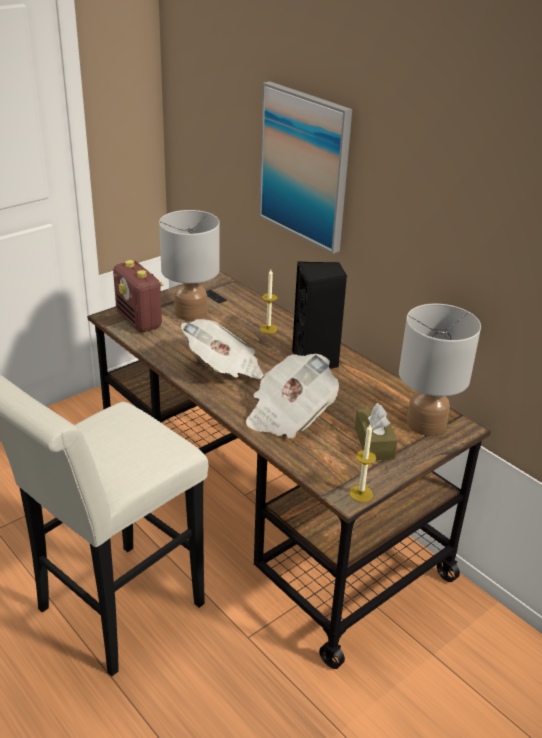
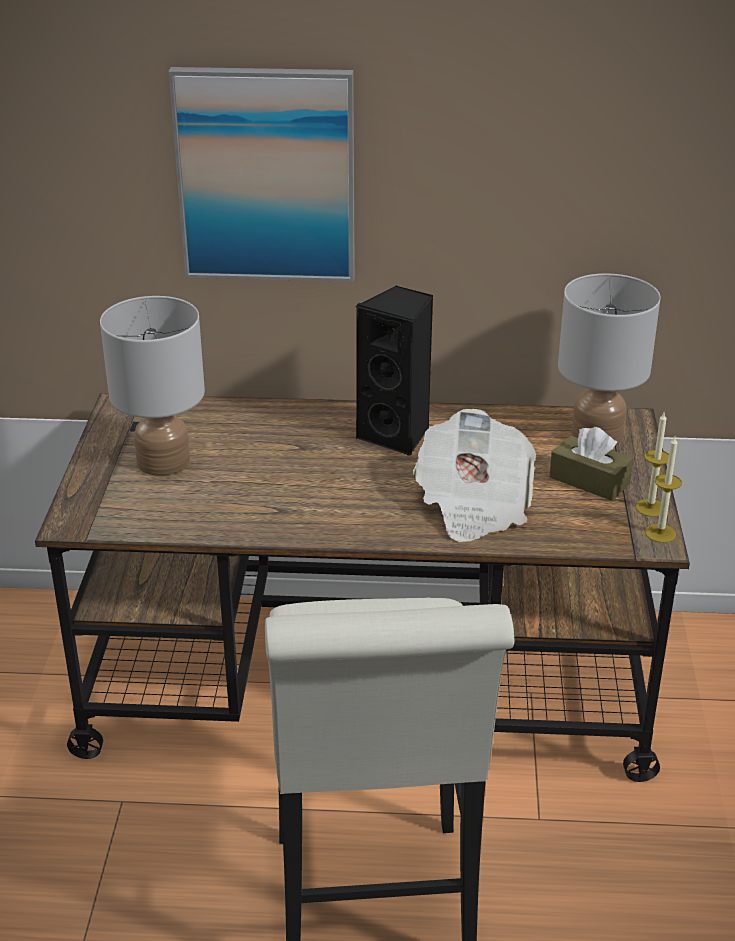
camera: 45 degrees left, 0 degrees up
radio [113,260,163,332] -> none
newspaper [181,319,263,379] -> none
candle [260,269,277,334] -> candle moved to [635,413,669,517]

